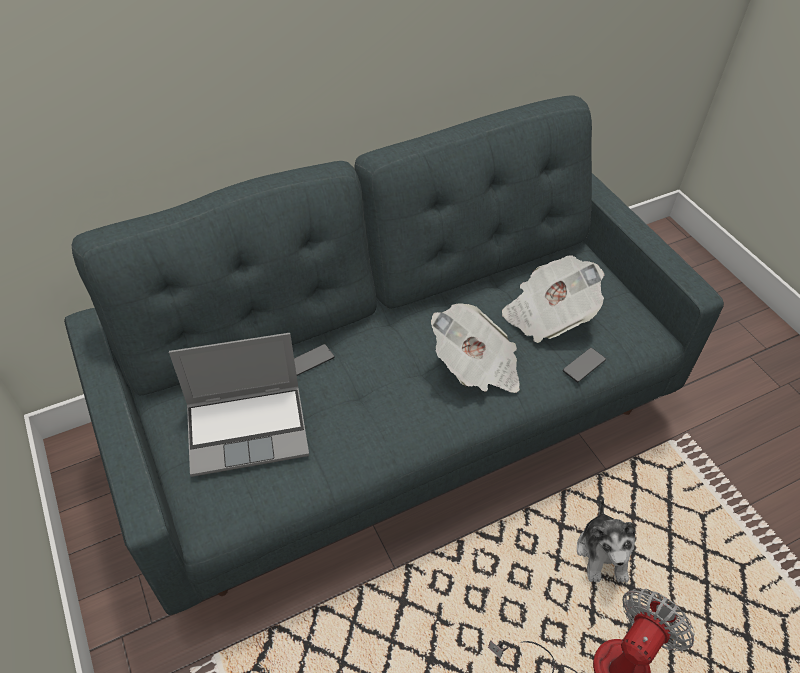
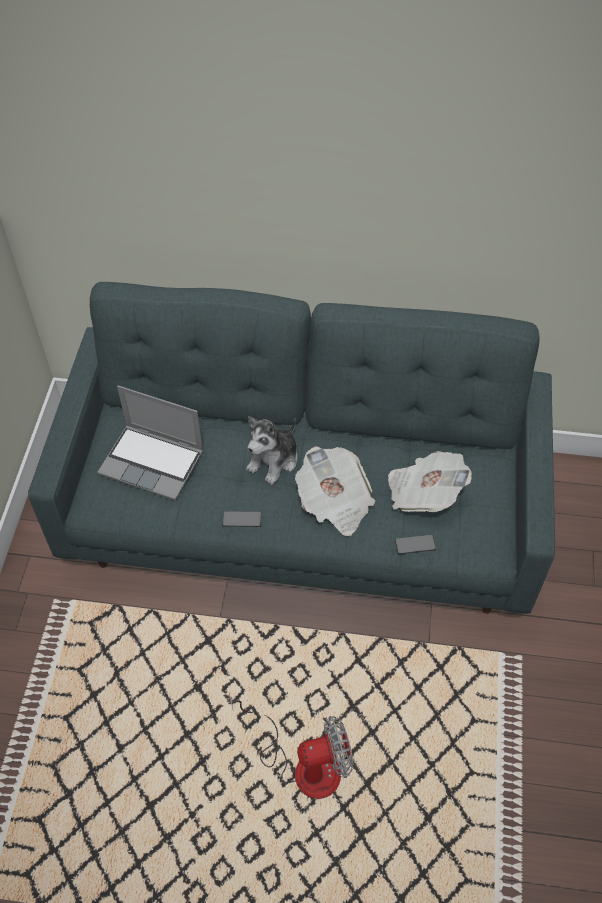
camera: 35 degrees right, 5 degrees up
phone [294,344,335,376] -> phone moved to [222,511,261,527]
plush toy [577,498,635,583] -> plush toy moved to [246,416,298,485]

